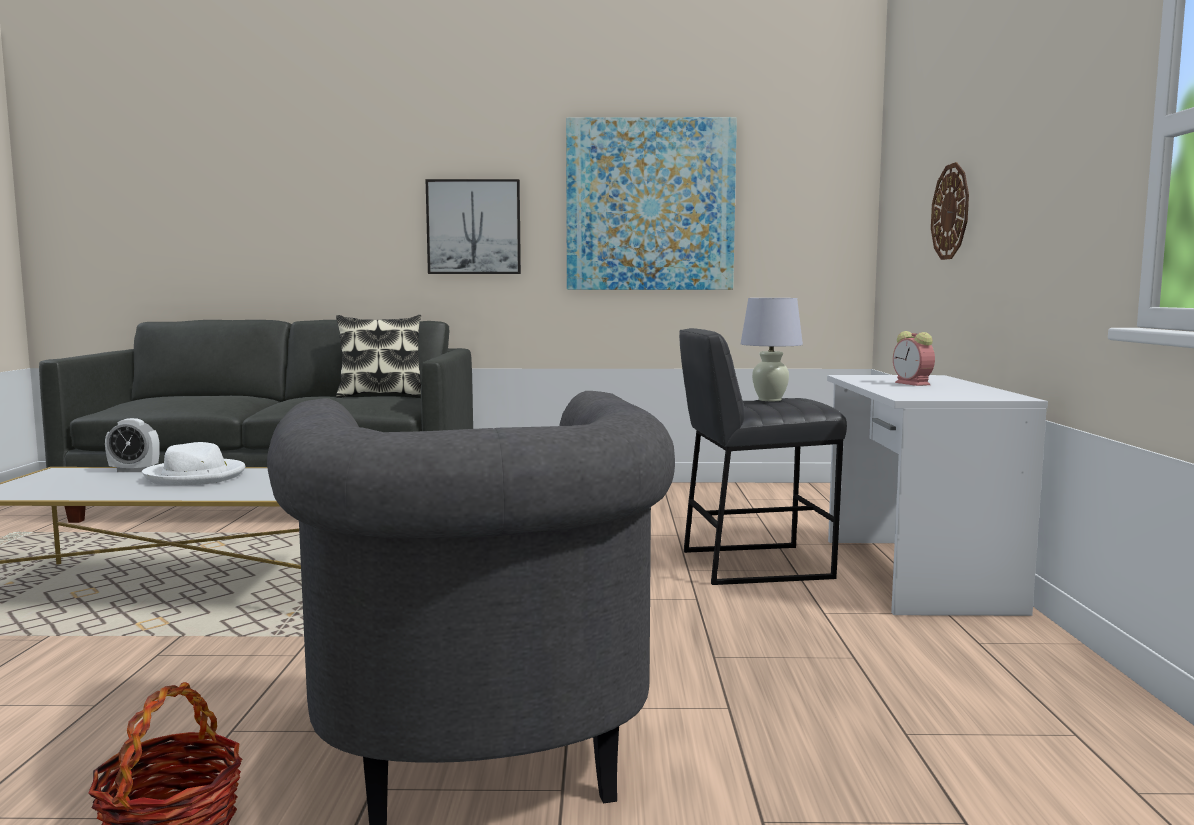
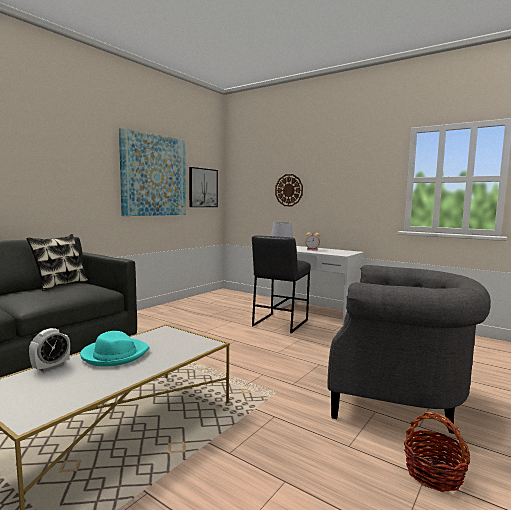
camera: 55 degrees left, 0 degrees up
white hat [142,442,245,486] -> turquoise hat [80,331,149,366]
picture [426,179,521,274] -> picture moved to [189,167,218,207]

